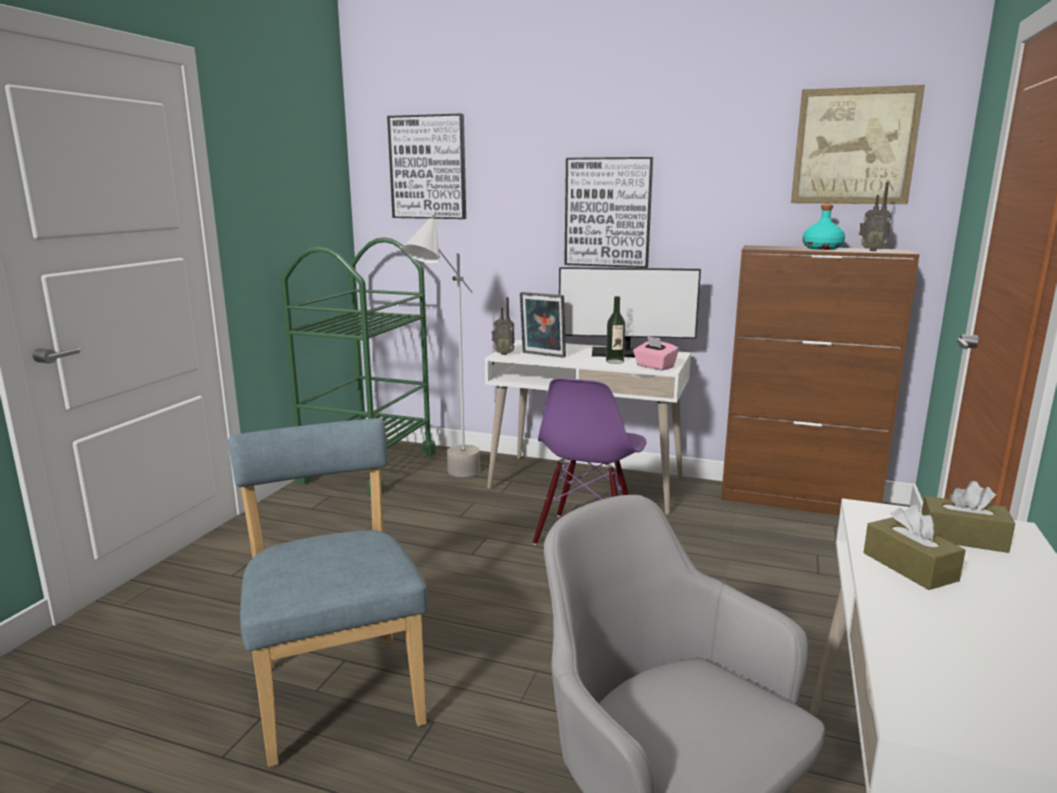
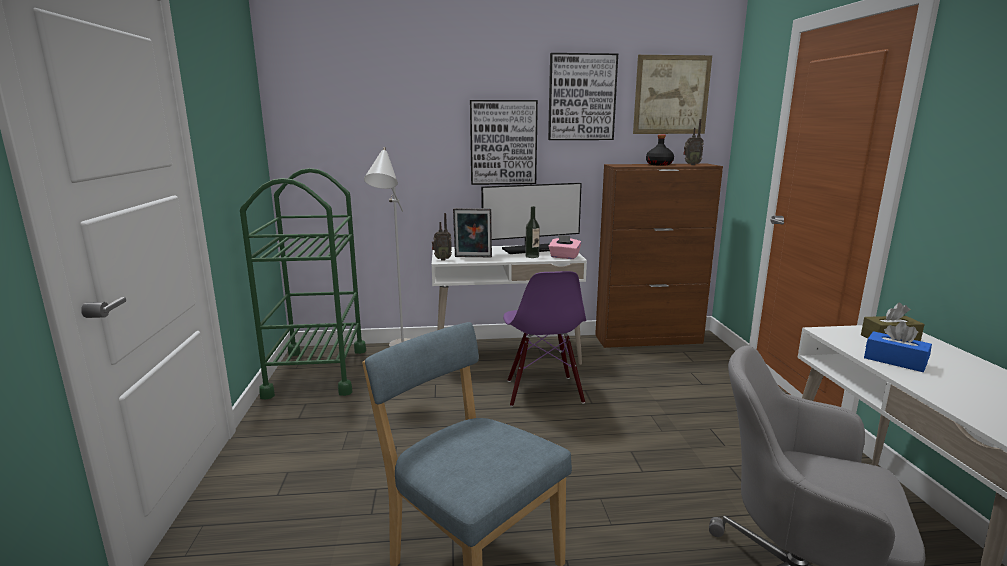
camera: 25 degrees left, 0 degrees up
picture [387,114,466,219] -> picture moved to [548,53,618,140]
turquoise bottle [802,204,845,250] -> black bottle [646,134,674,166]
brown tissue box [863,505,966,590] -> blue tissue box [864,321,932,372]

